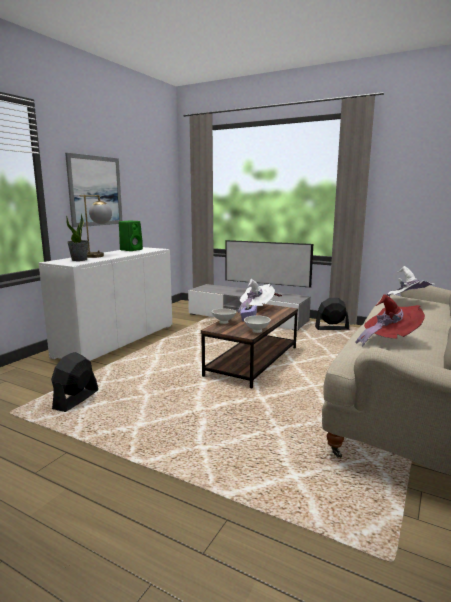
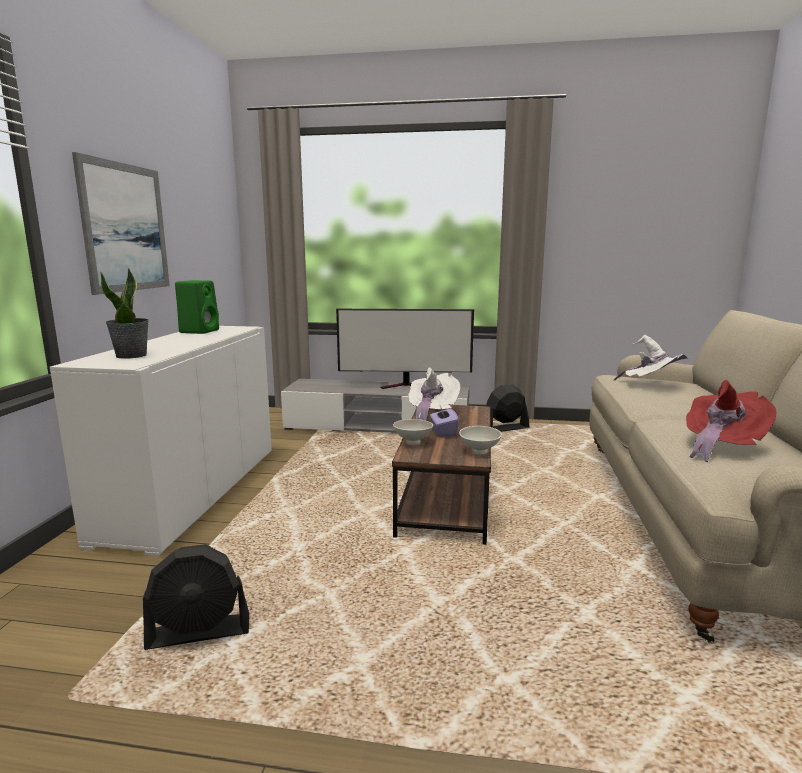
camera: 20 degrees left, 0 degrees up
black fan [51,352,98,412] -> black fan turned 105 degrees counterclockwise [143,544,249,650]
table lamp [80,195,112,258] -> none

